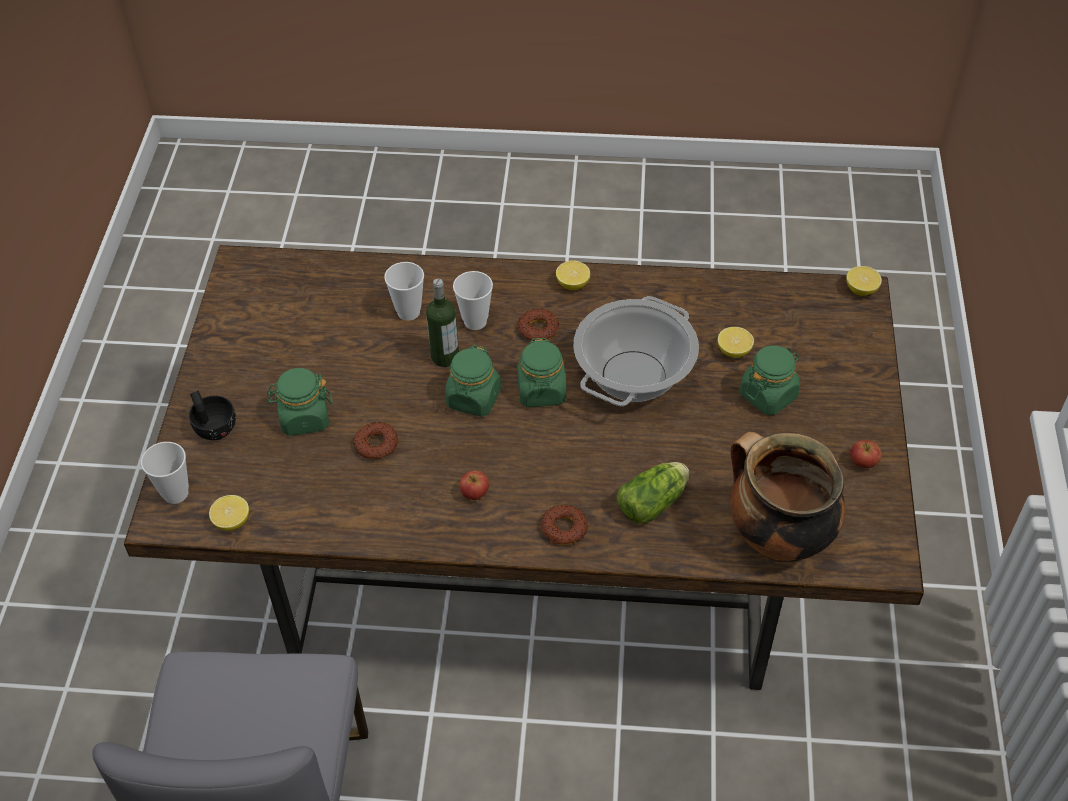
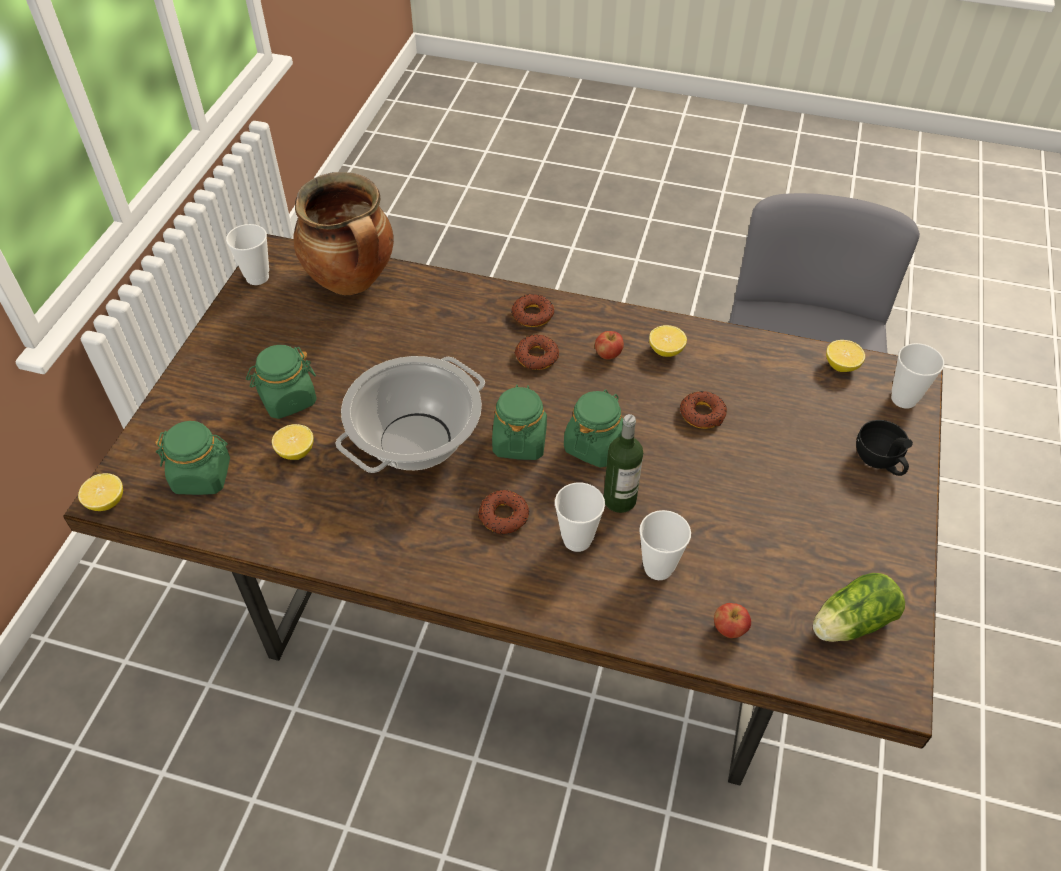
camera: 170 degrees left, 0 degrees up
green jar [266,368,333,436] -> green jar moved to [155,421,230,495]
lemon [556,260,590,290] -> lemon moved to [649,325,687,357]
lettuce [617,462,690,524] -> lettuce moved to [813,573,905,642]
apple [850,440,881,468] -> apple moved to [714,603,751,638]
none -> cup [226,224,269,285]
none -> donut [514,335,559,370]

